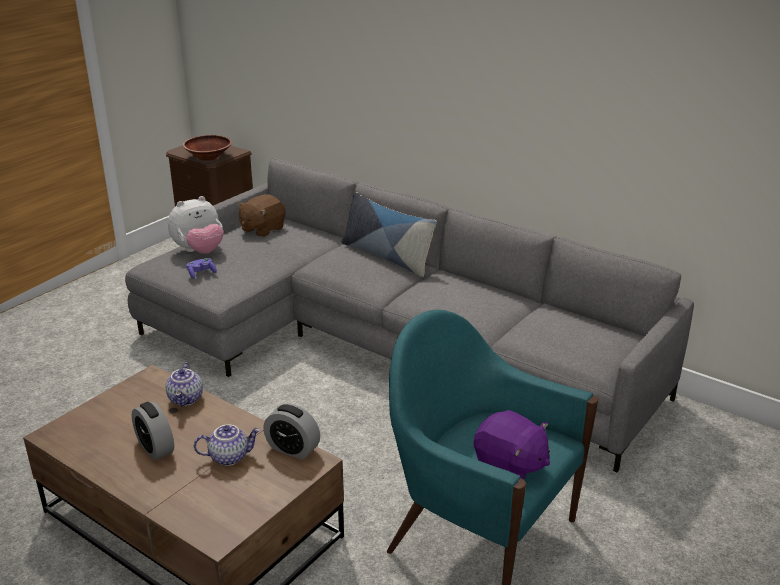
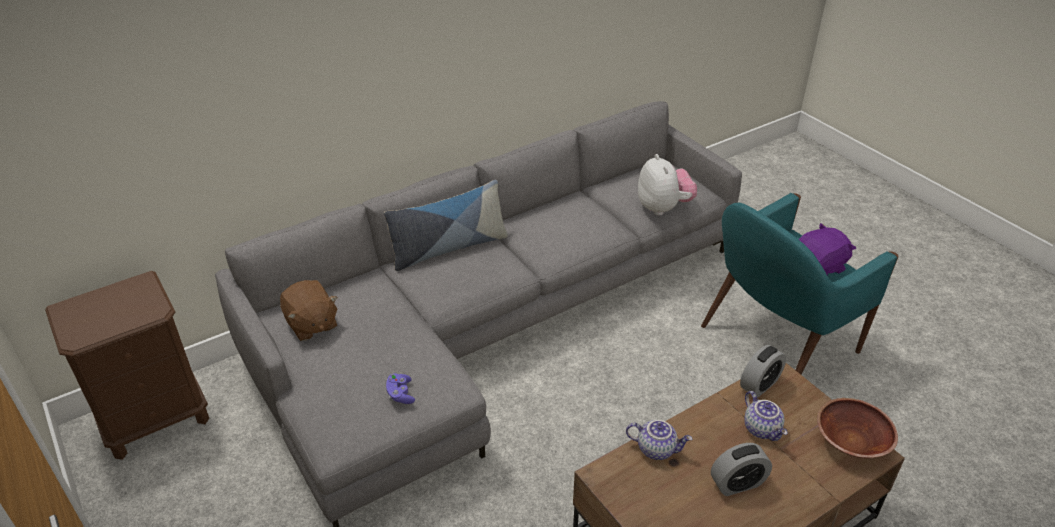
camera: 70 degrees left, 10 degrees up
plush toy [168,196,224,254] -> plush toy moved to [638,154,697,215]
brown bowl [183,135,232,161] -> brown bowl moved to [817,398,898,458]
teapot [194,424,261,466] -> teapot turned 150 degrees clockwise [744,391,787,441]

